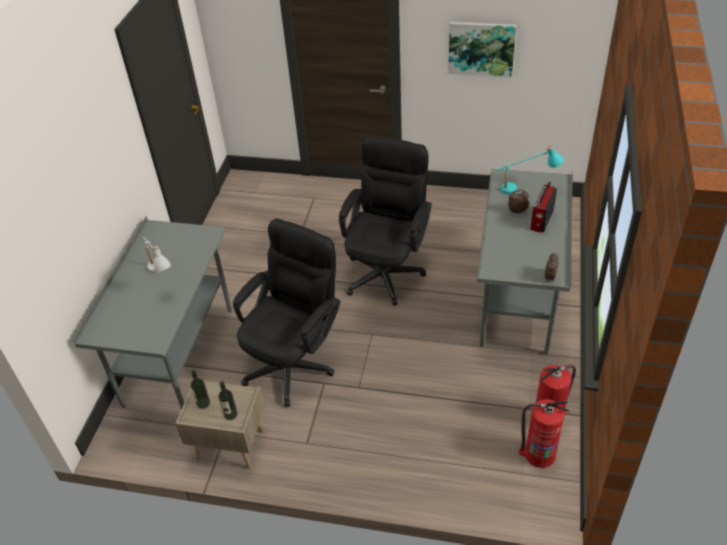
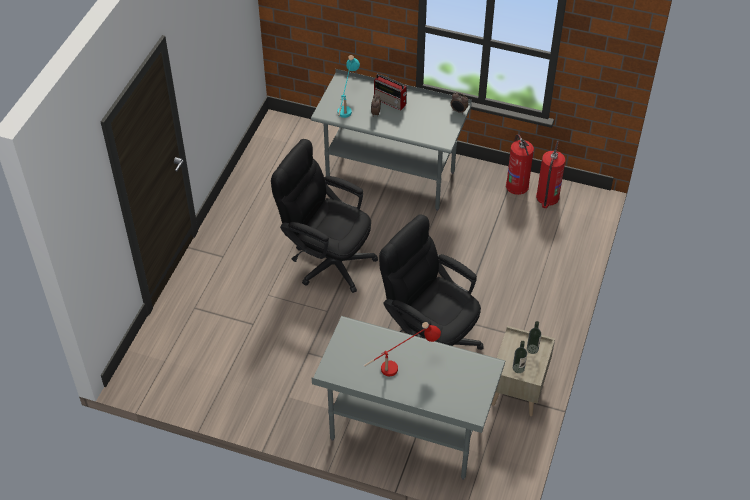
camera: 85 degrees left, 5 degrees up
white table lamp [143,236,171,273] -> red table lamp [364,322,441,376]
picture [448,22,516,77] -> none

